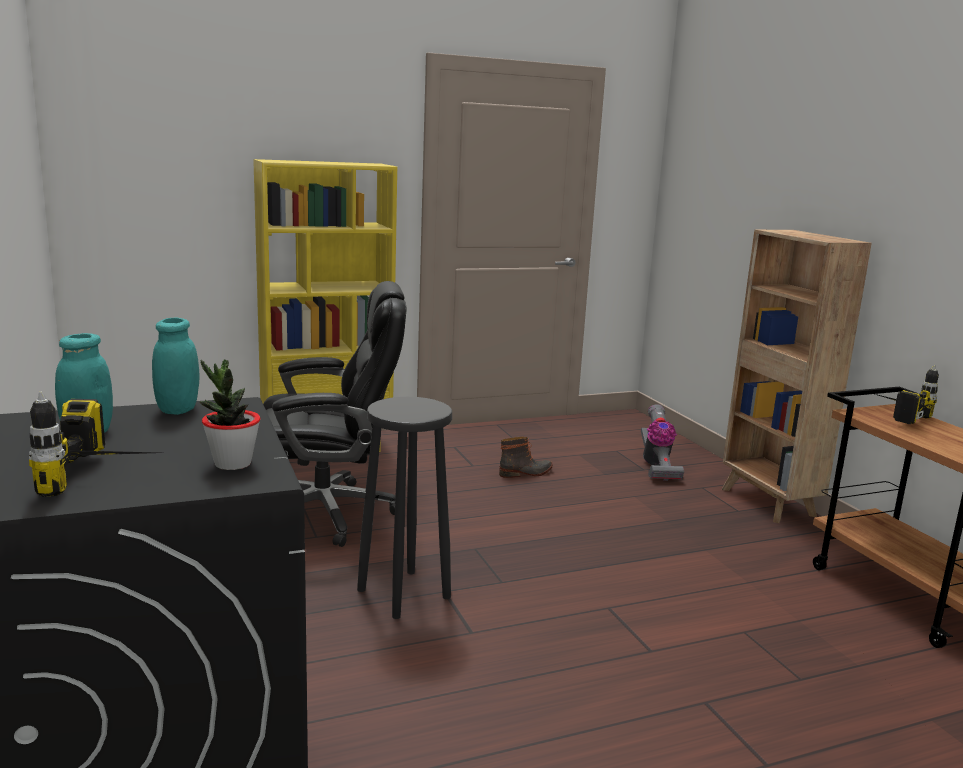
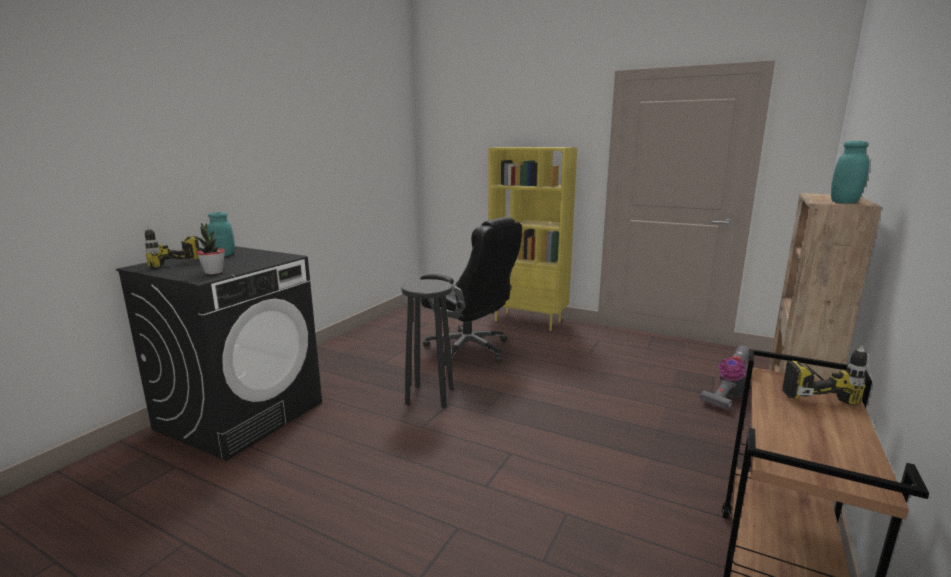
camera: 50 degrees right, 0 degrees up
turquoise jar [152,318,200,415] -> turquoise jar moved to [831,141,869,203]
boot [499,437,553,478] -> none

